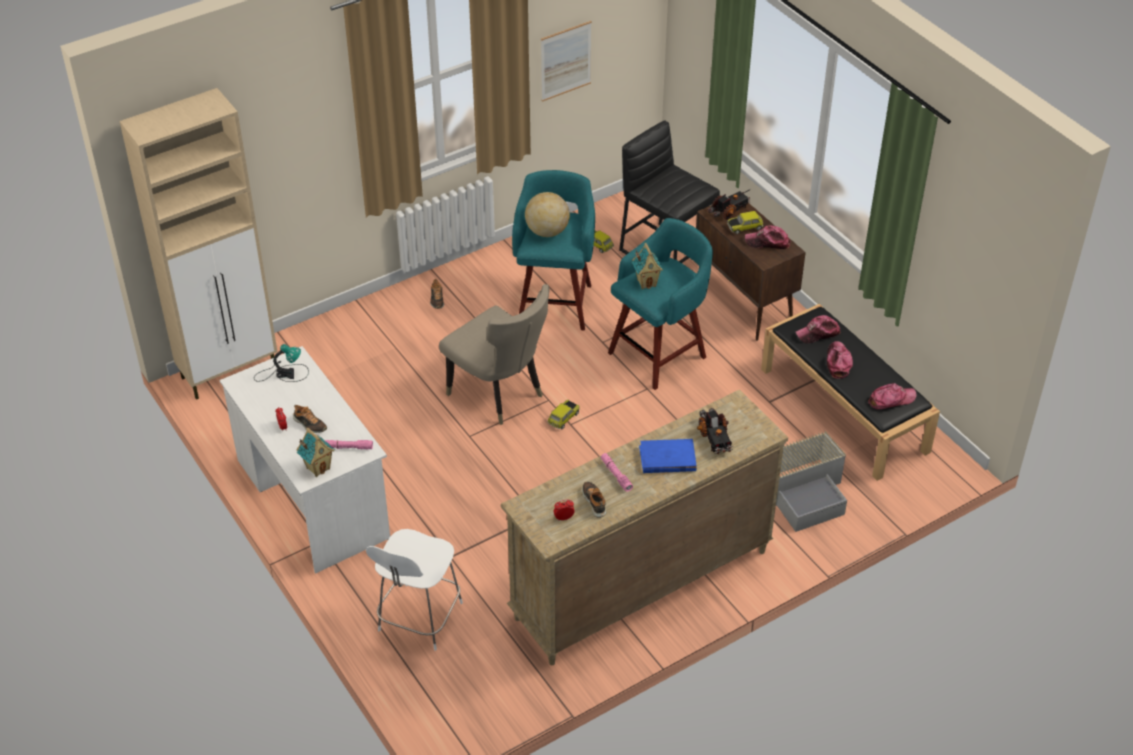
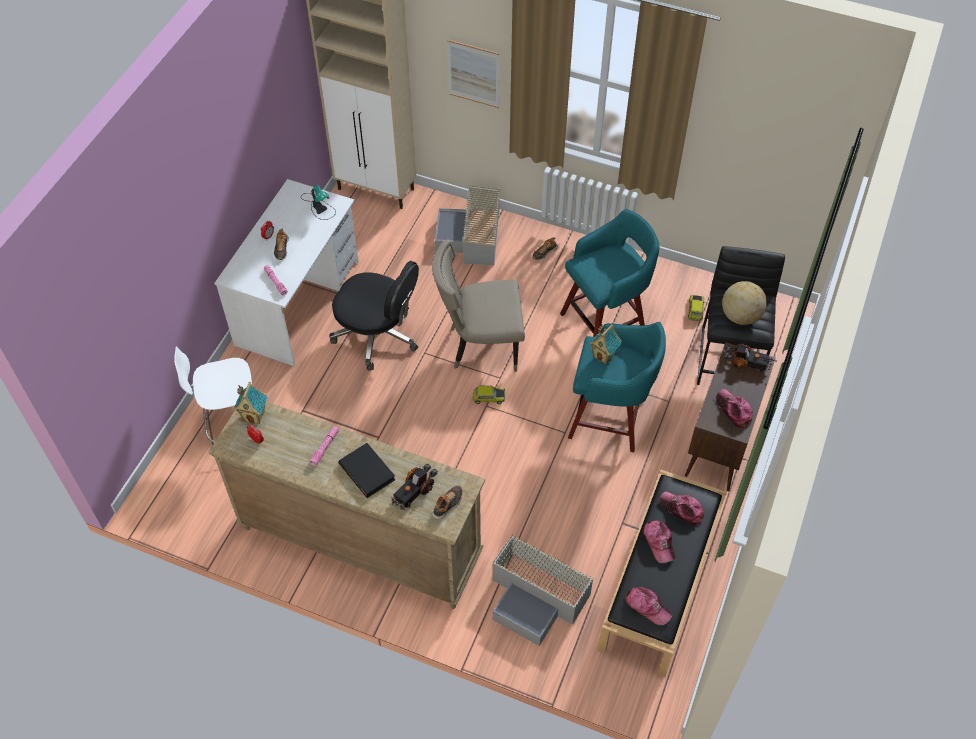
camera: 55 degrees right, 10 degrees up
toy house [297,428,335,477] -> toy house moved to [234,382,268,424]
beige chair [439,284,549,425] -> beige chair turned 75 degrees clockwise [432,240,525,372]
globe [525,192,570,237] -> globe moved to [722,281,767,325]
picture [541,21,592,102] -> picture moved to [447,39,500,108]
shoe [582,481,606,518] -> shoe moved to [432,485,462,519]
blue book [639,439,697,473] -> black book [339,443,396,498]
toy car [727,211,763,234] -> none
cap [827,341,853,379] -> cap turned 105 degrees clockwise [644,520,675,563]
none -> black office chair [329,261,419,371]
none -> grey storage box [435,185,500,265]

